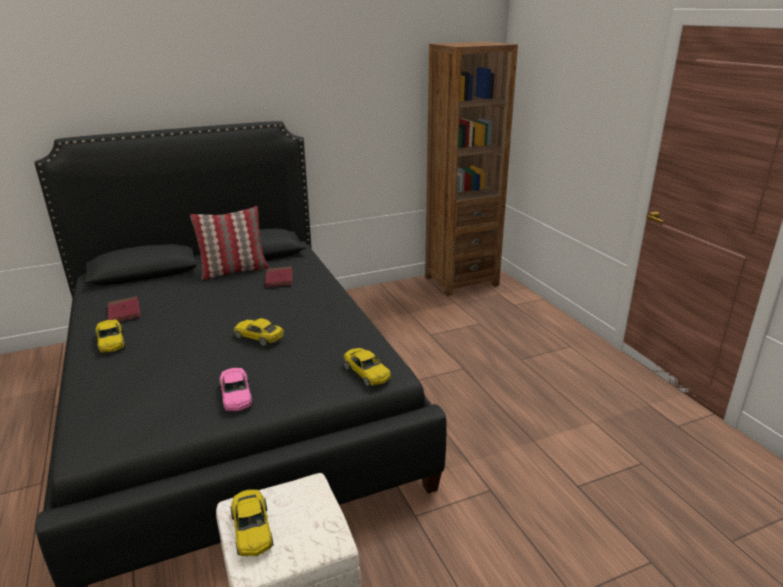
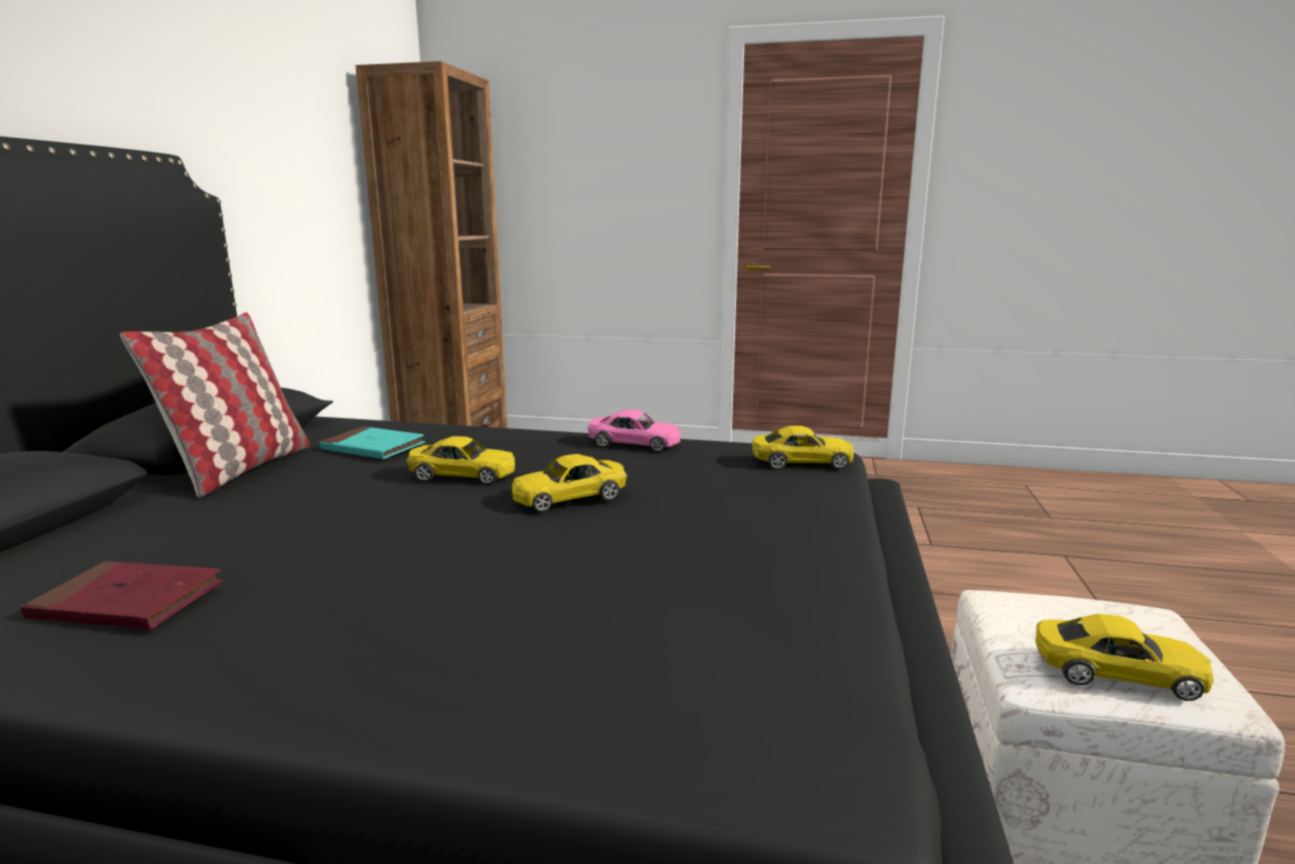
camera: 55 degrees left, 10 degrees down
yellow toy car [95,320,126,353] -> yellow toy car moved to [406,436,515,485]
pink toy car [219,368,253,411] -> pink toy car moved to [588,410,681,452]
red book [265,266,293,287] -> turquoise book [320,426,425,459]

